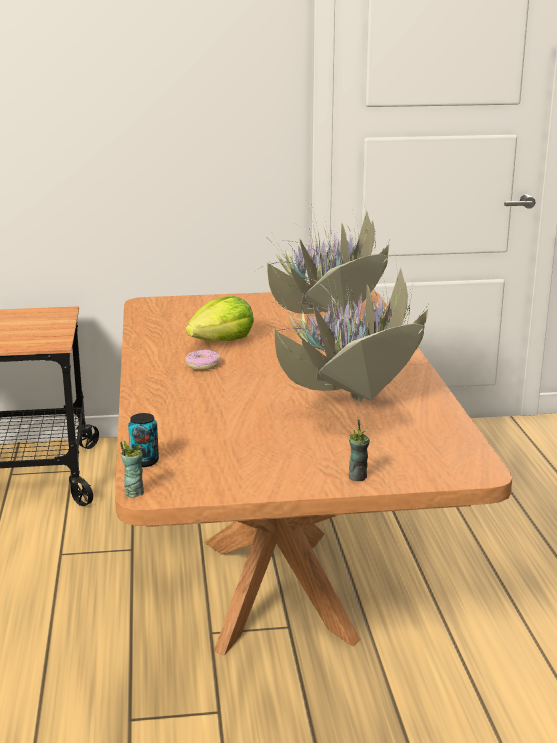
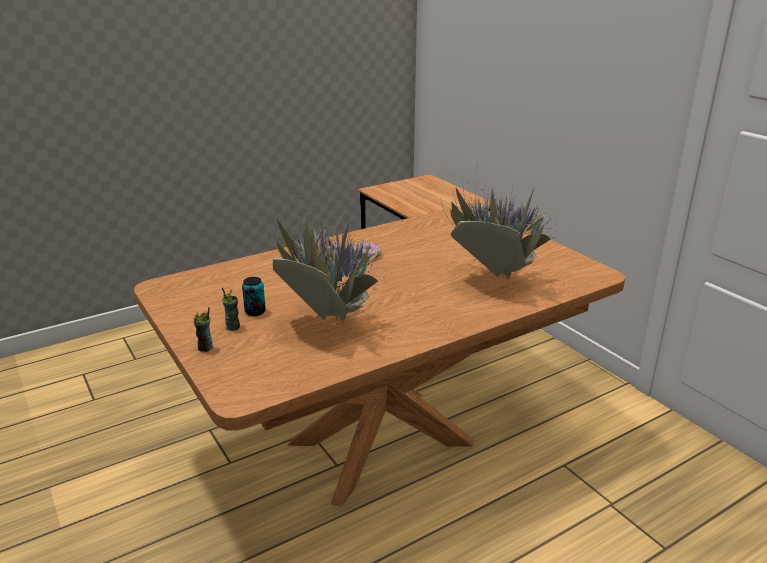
camera: 65 degrees right, 5 degrees up
cup [120,441,144,498] -> cup moved to [222,287,240,331]
can [128,413,159,467] -> can moved to [242,277,266,316]
lettuce [186,296,254,342] -> none

